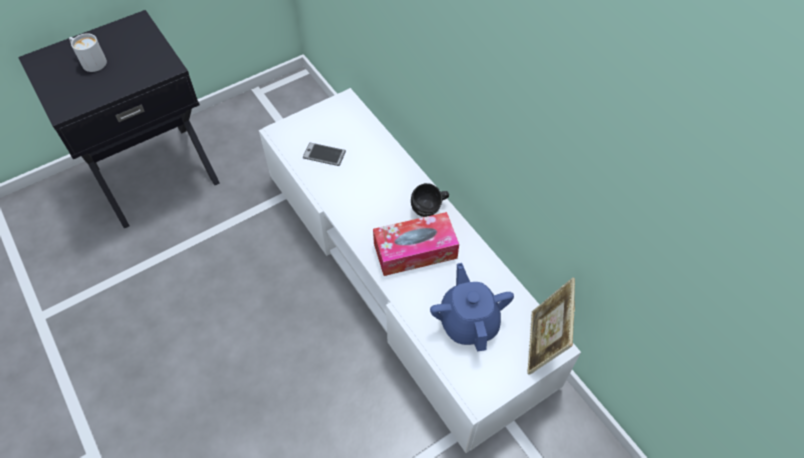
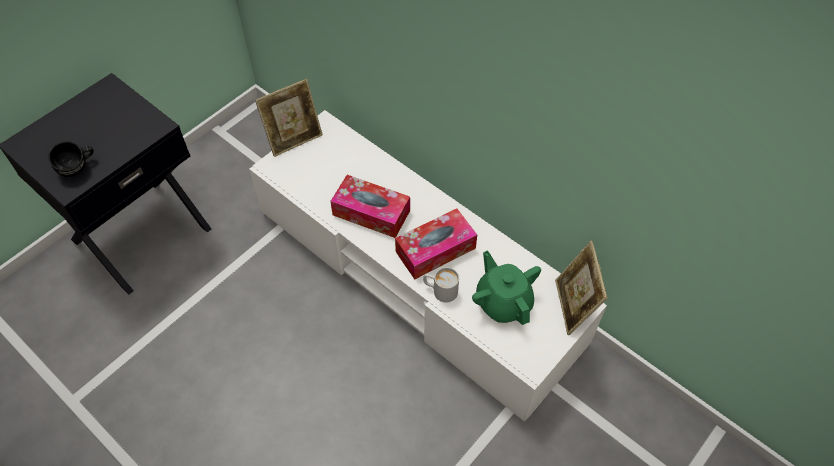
camera: 15 degrees left, 0 degrees up
white mug [69,33,107,72] -> white mug moved to [423,267,459,303]
phone [302,143,346,166] -> none
black mug [411,183,449,217] -> black mug moved to [48,141,94,177]
blue teapot [430,263,514,351] -> green teapot [472,250,541,325]
none -> picture frame [255,79,323,157]
none -> tissue box [330,175,410,238]

